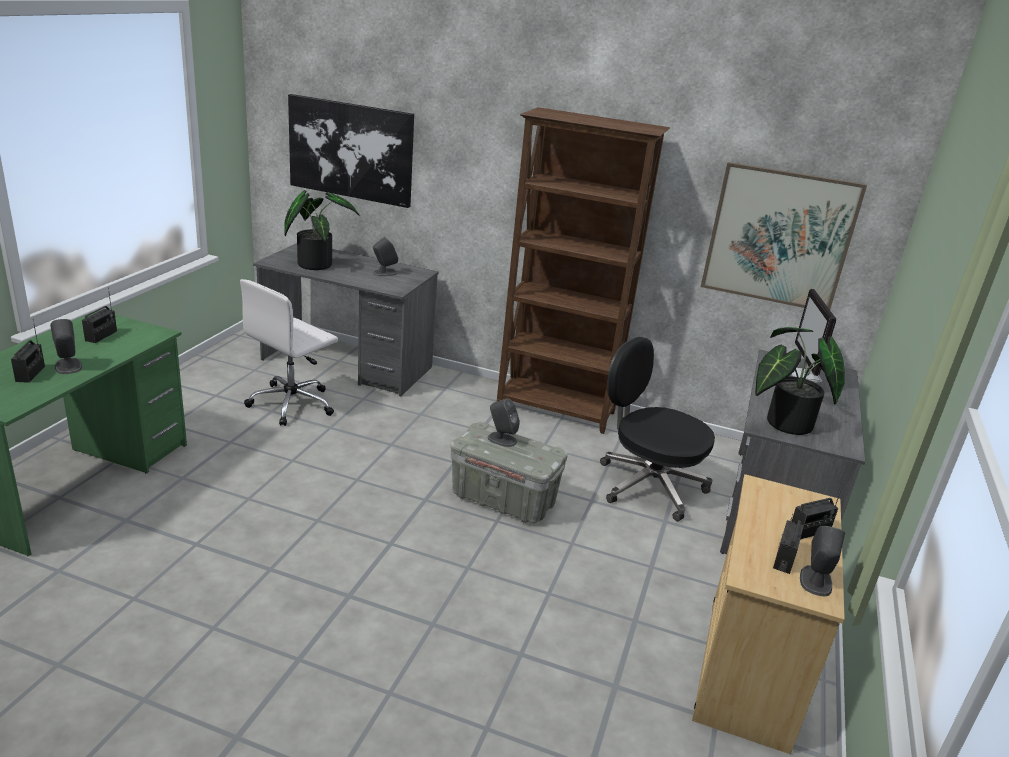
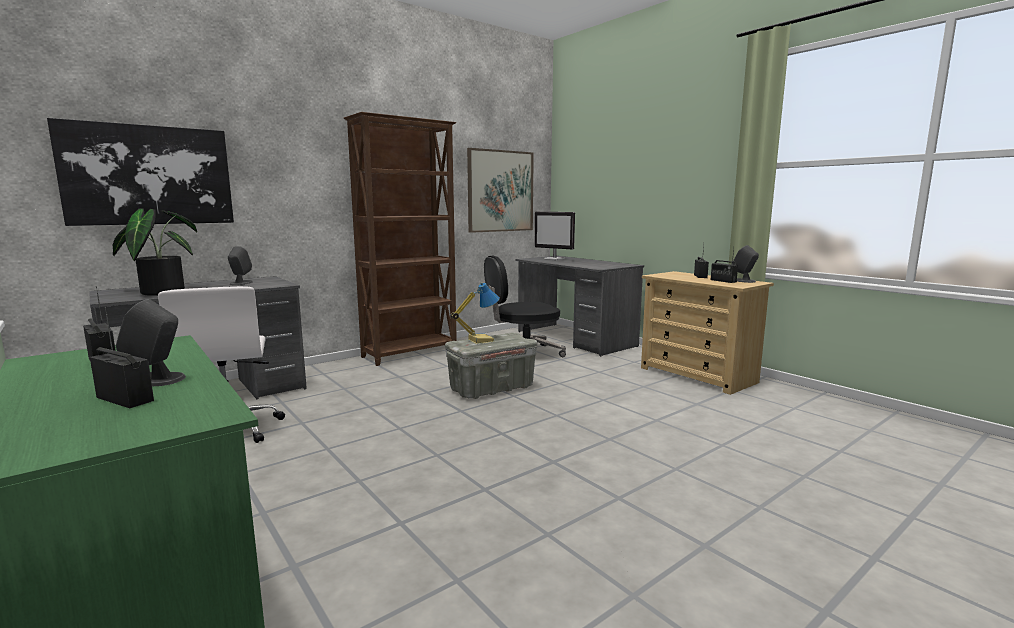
camera: 55 degrees left, 15 degrees down
grey speaker [487,398,520,447] -> table lamp [450,282,500,344]
potted plant [755,327,845,435] -> none

